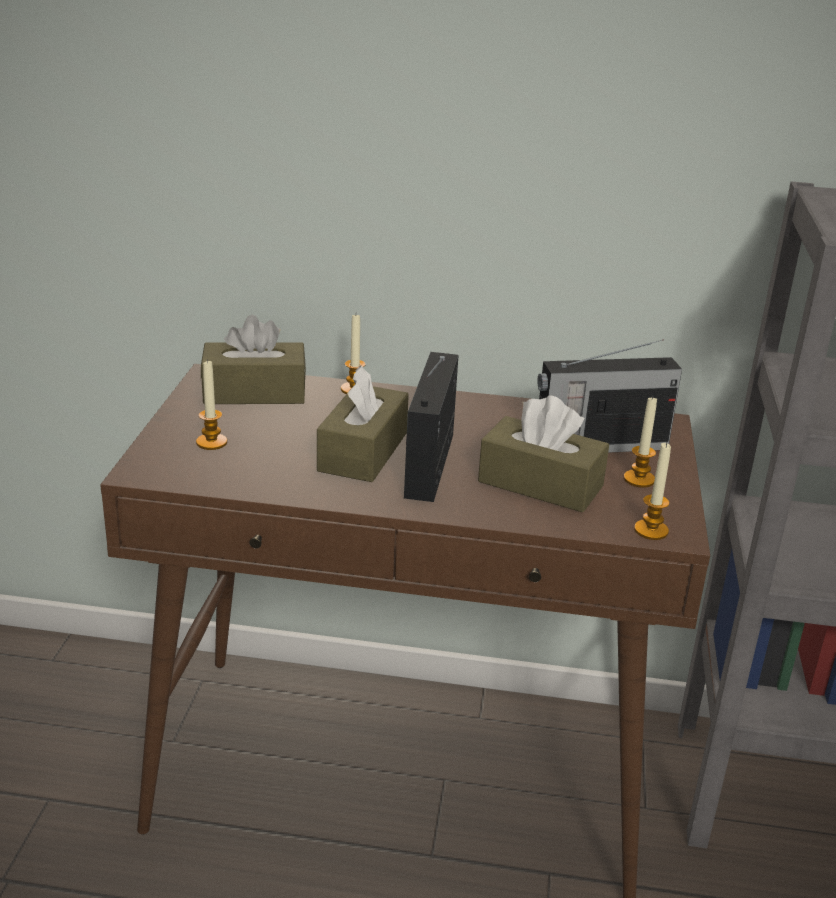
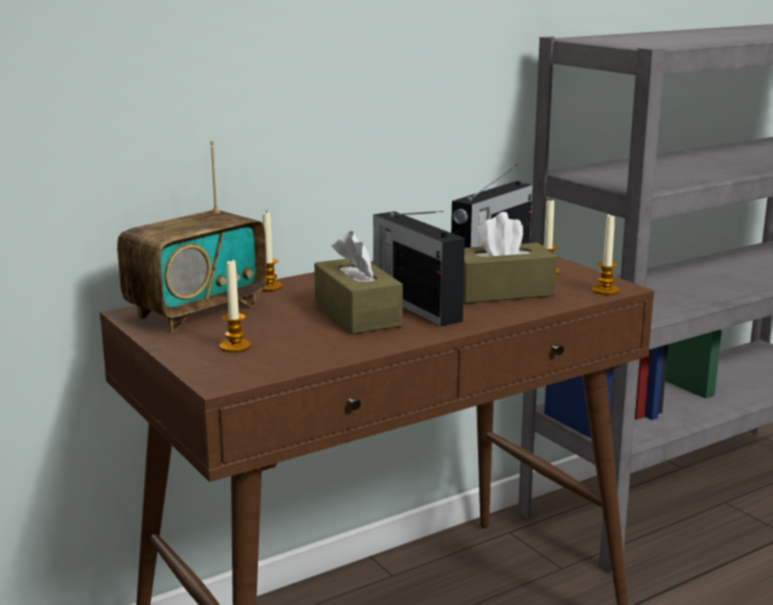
camera: 40 degrees left, 10 degrees down
brown tissue box [201,315,306,404] -> radio [117,140,267,332]

